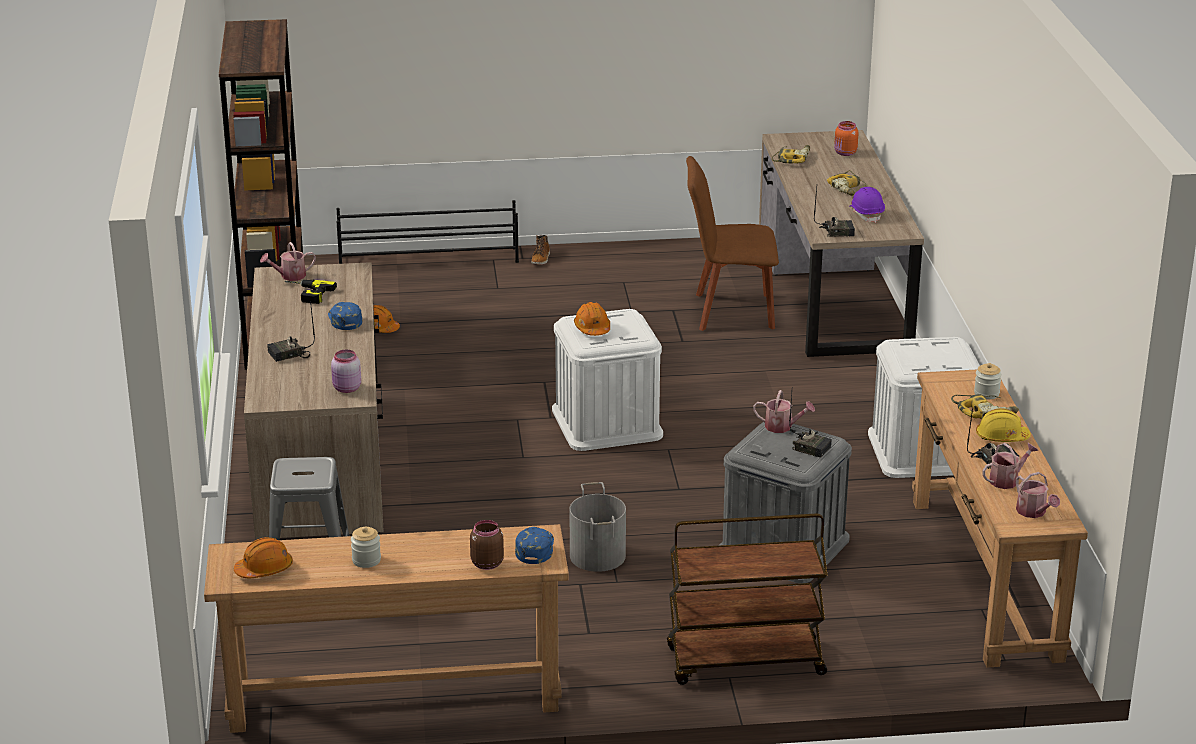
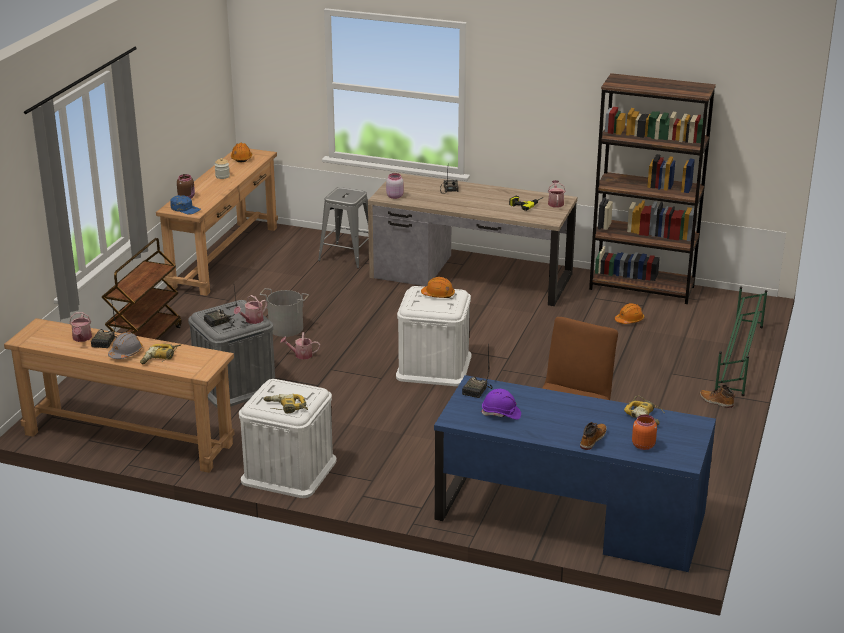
camera: 115 degrees right, 0 degrees up
blue cap [328,302,362,330] -> none
black shoe rack [336,200,519,264] -> green shoe rack [715,287,767,396]
brown desk [759,130,924,357] -> blue desk [434,375,716,572]
power drill [827,170,867,196] -> power drill moved to [264,394,308,414]
jar [974,363,1002,399] -> none
yellow hard hat [976,408,1031,442] -> grey hard hat [108,332,143,359]
watering can [1016,472,1060,518] -> watering can moved to [280,332,320,360]
none -> boot [580,422,607,450]

